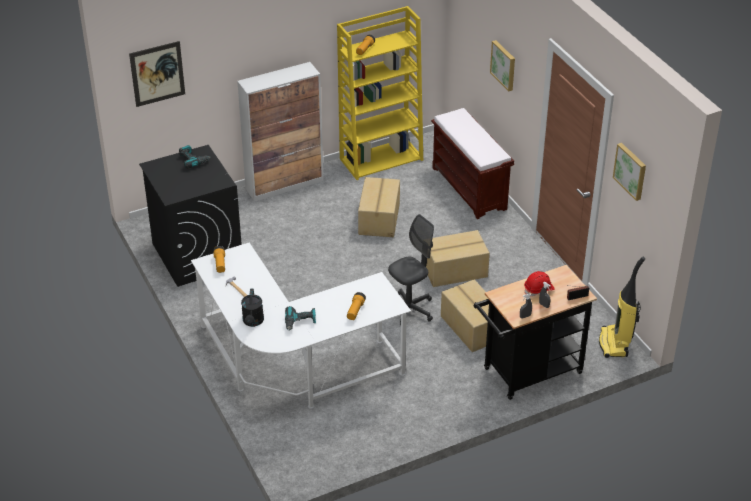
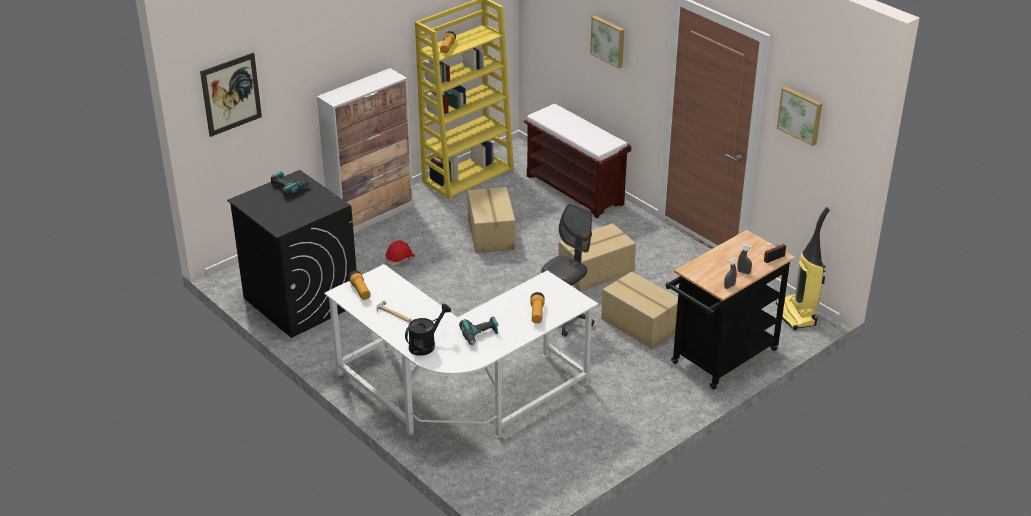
camera: 15 degrees left, 5 degrees down
black watering can [241,288,264,327] -> black watering can turned 120 degrees counterclockwise [405,304,451,356]
red hard hat [524,271,555,296] -> red hard hat moved to [385,240,415,266]

